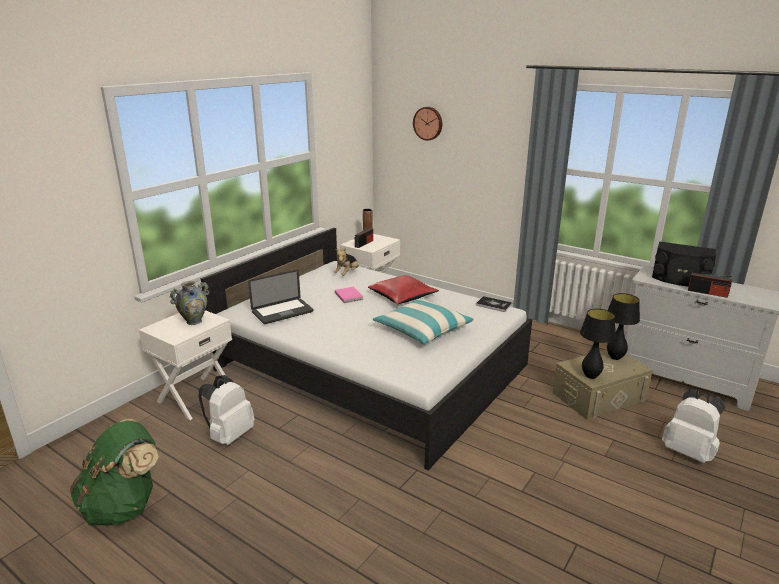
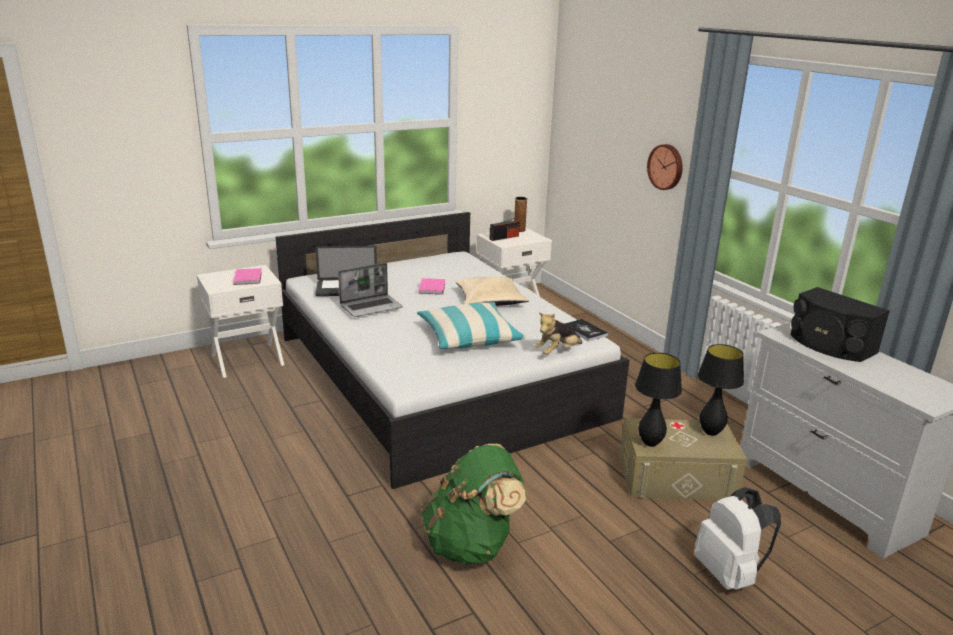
camera: 25 degrees right, 0 degrees up
green backpack [70,419,159,526] -> green backpack moved to [421,444,526,565]
vase [170,281,209,325] -> pink book [233,268,262,285]
white backpack [199,375,255,445] -> none
plush toy [333,248,359,276] -> plush toy moved to [535,313,582,355]
red pillow [368,275,439,304] -> beige pillow [456,277,529,306]
wall clock [413,107,442,141] -> wall clock moved to [647,144,683,190]
radio [688,273,732,298] -> none
none -> laptop [338,263,403,317]

